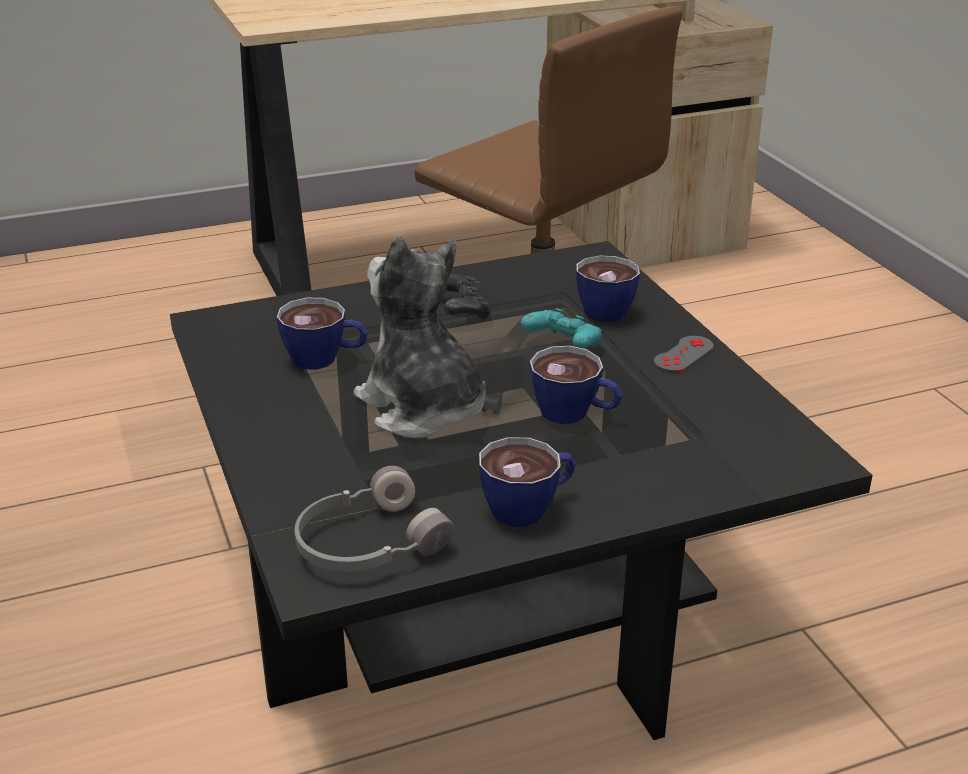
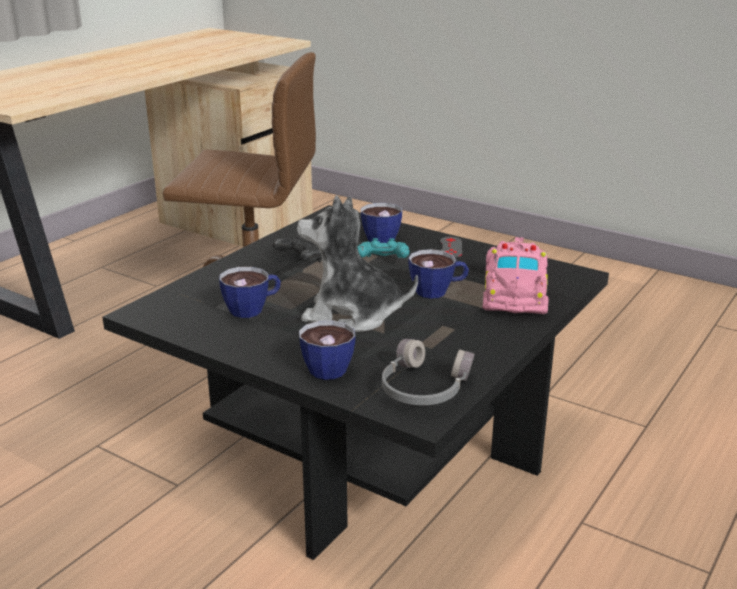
camera: 35 degrees left, 5 degrees down
cup [479,437,576,527] -> cup moved to [299,320,356,380]
none -> pink toy car [483,237,549,314]

